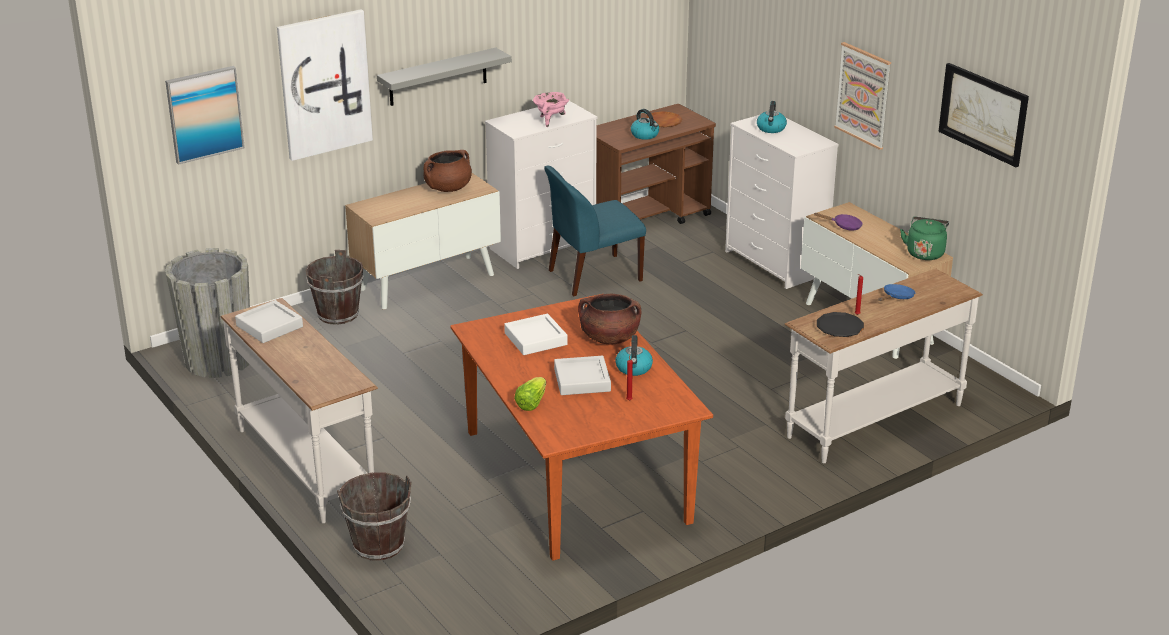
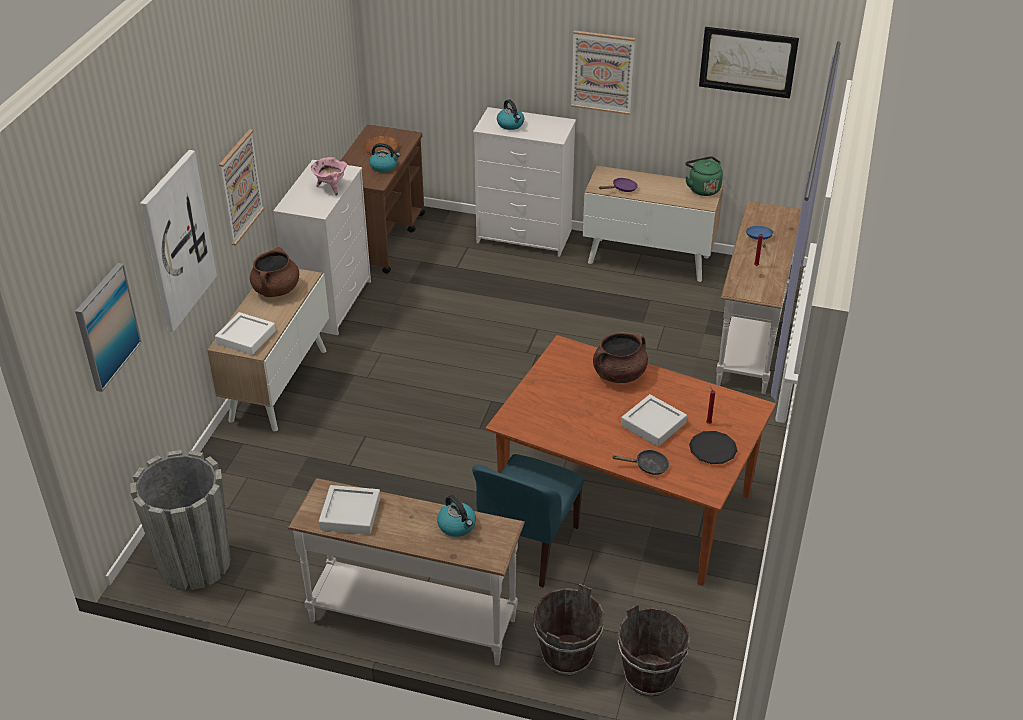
camera: 40 degrees left, 10 degrees up
brown bucket [305,250,364,325] -> brown bucket moved to [618,604,690,697]
grey shelf [377,48,512,106] -> picture [219,129,264,246]
white tray [504,314,568,355] -> white tray moved to [215,312,276,355]
lettuce [514,377,546,411] -> black frying pan [613,450,669,475]
blue chair [544,166,646,296] -> blue chair moved to [472,454,584,587]
kettle [615,335,653,376] -> kettle moved to [437,495,476,537]
black plate [817,312,864,337] -> black plate moved to [689,431,738,464]

